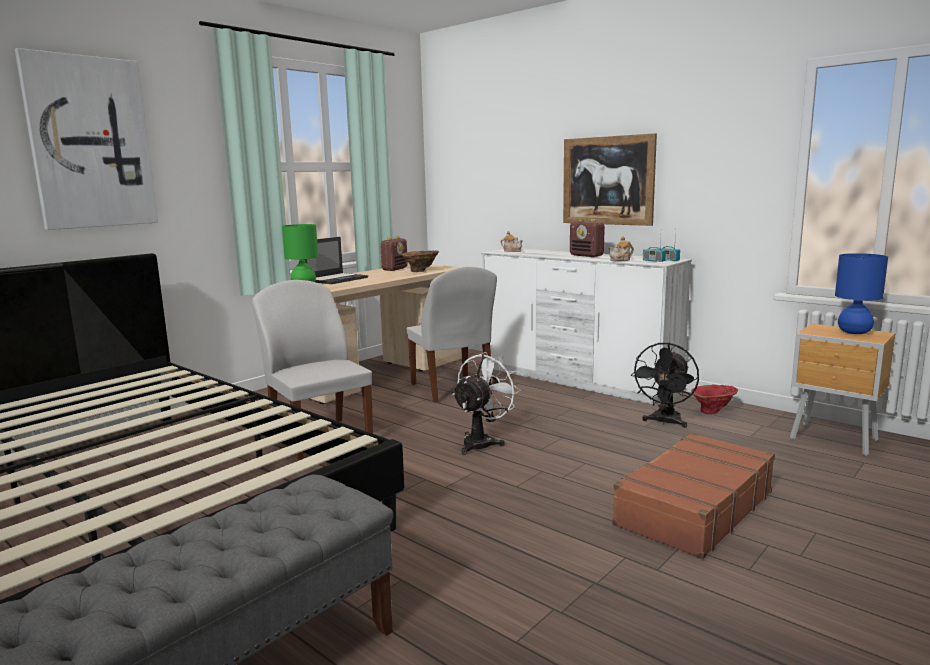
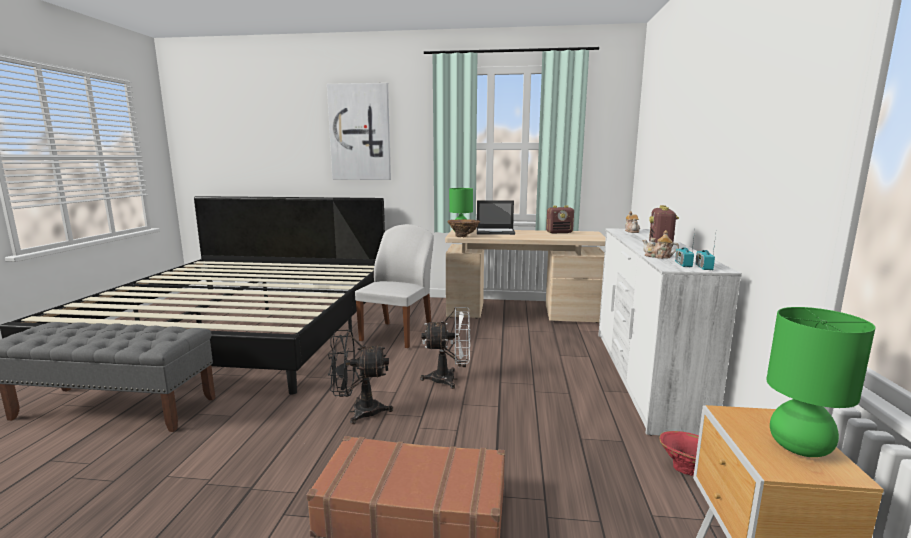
camera: 55 degrees right, 0 degrees up
brown vase [401,250,439,272] -> brown vase moved to [447,219,480,237]
white chair [407,267,497,402] -> none
picture [563,133,657,226] -> none
black fan [631,342,699,428] -> black fan moved to [328,330,393,424]
blue table lamp [835,253,888,334] -> green table lamp [766,307,876,457]

